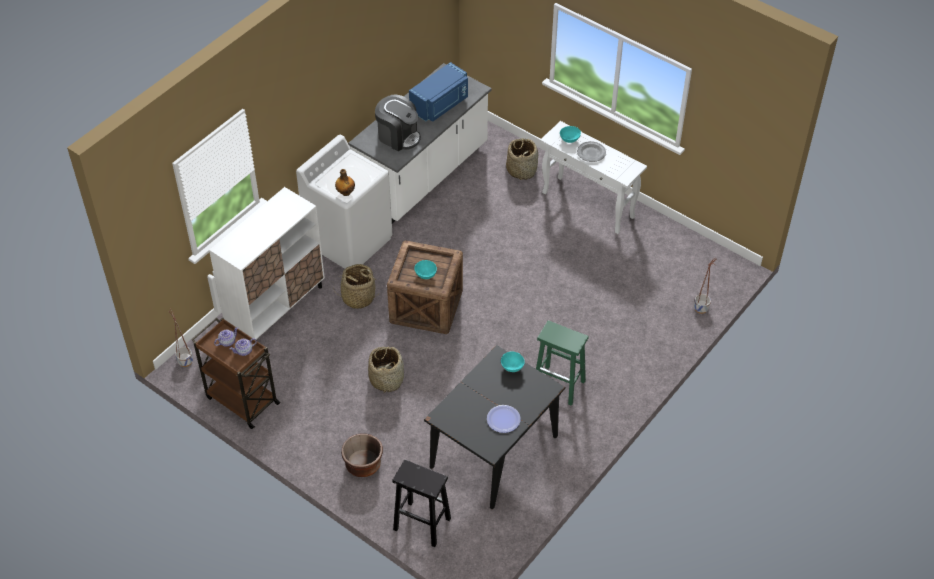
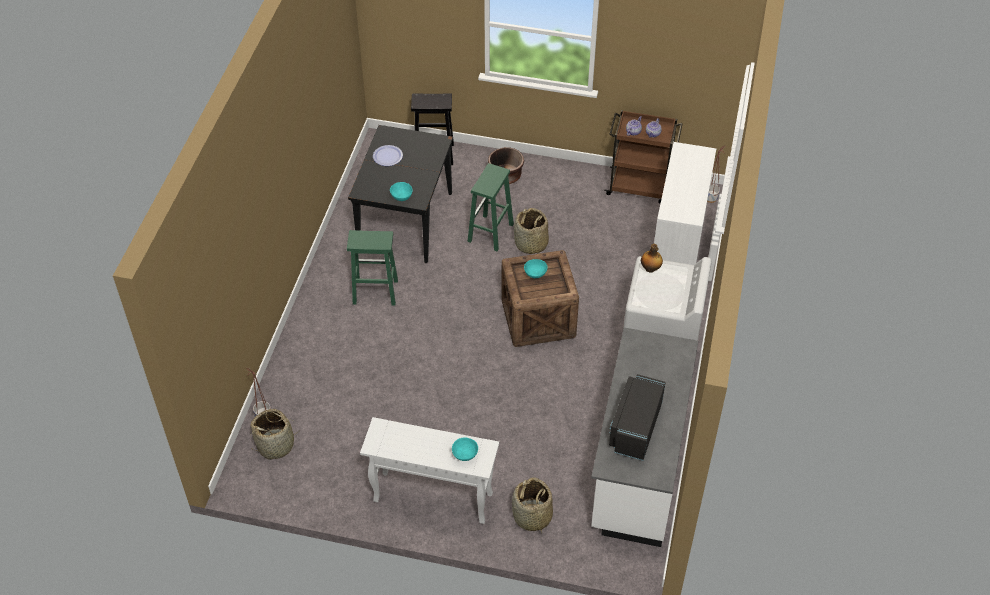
camera: 155 degrees right, 0 degrees up
basket [333,264,377,309] -> basket moved to [250,409,302,460]
coffee machine [375,94,421,151] -> none
blue microwave [409,62,468,122] -> black microwave [609,374,666,461]
grey plate [577,141,606,162] -> none
none -> green stool [467,163,514,251]

